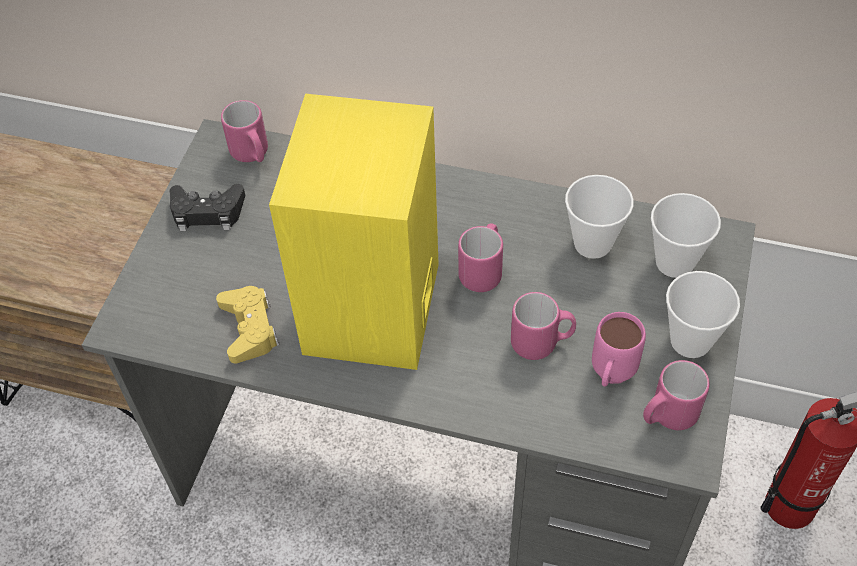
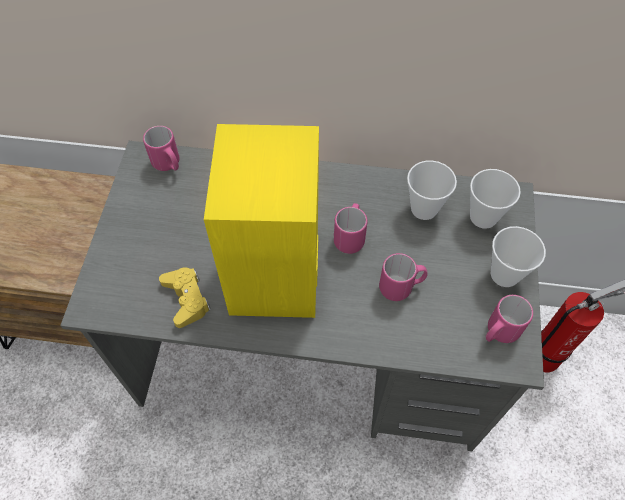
camera: 10 degrees left, 5 degrees up
black game controller [170,184,245,231] -> none
pink mug [592,312,646,386] -> none

